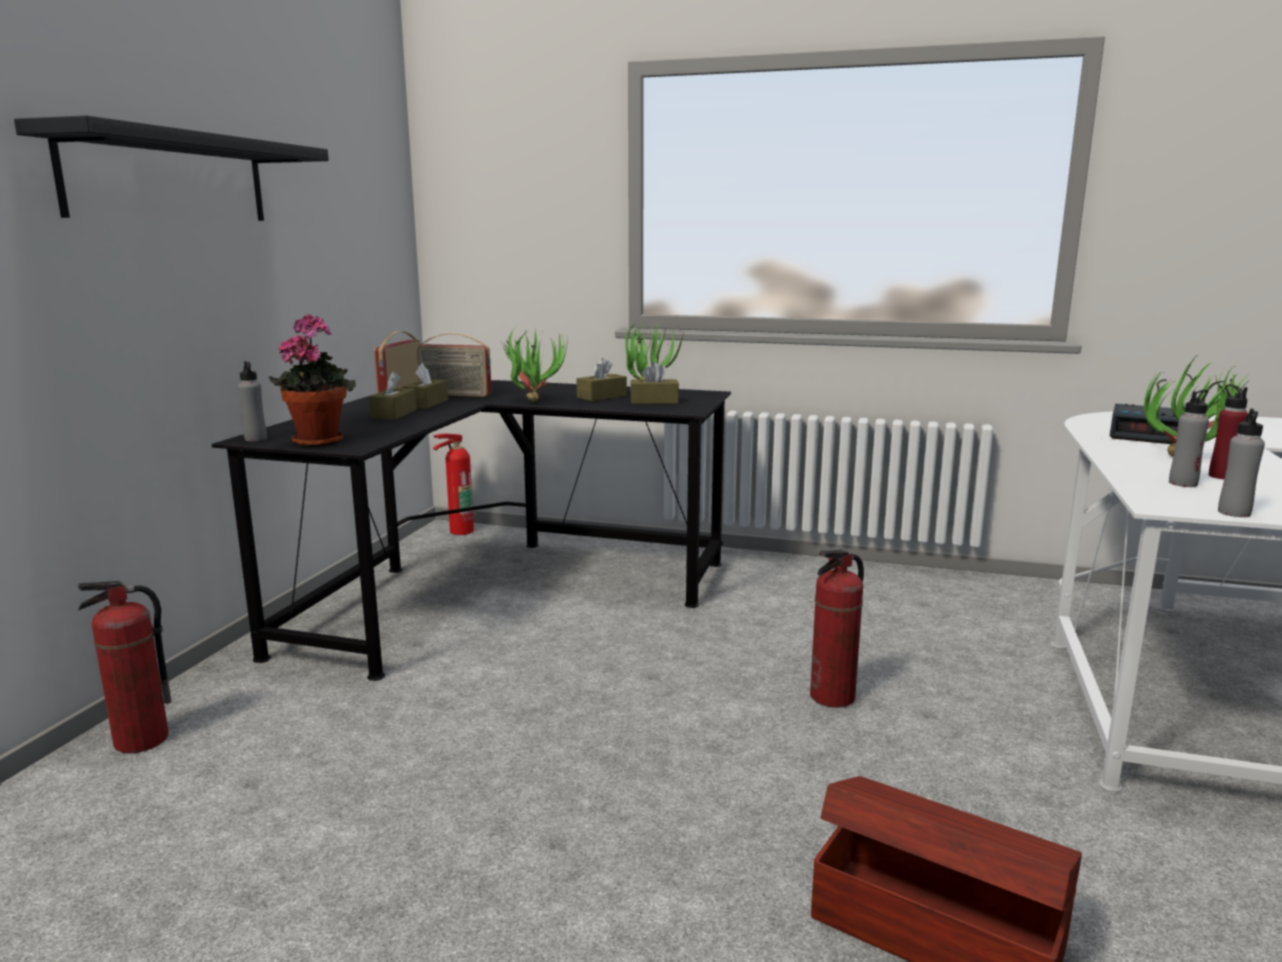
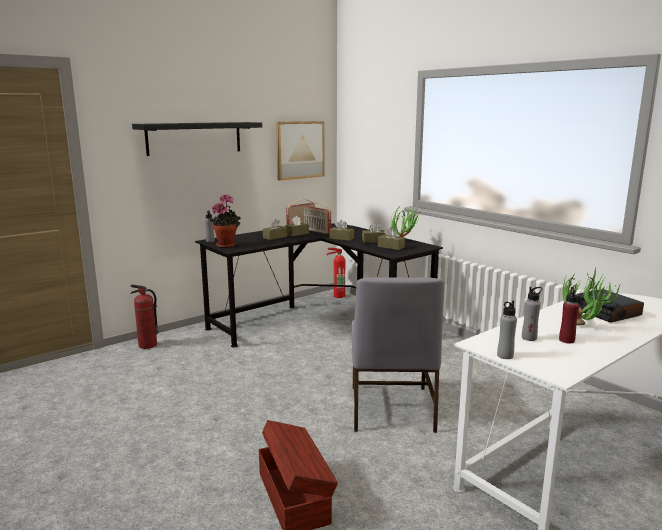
camera: 35 degrees right, 0 degrees up
potted plant [501,326,568,402] -> brown tissue box [329,220,354,241]
fire extinguisher [810,550,864,708] -> grey chair [352,277,445,433]
none -> picture [276,121,325,180]

